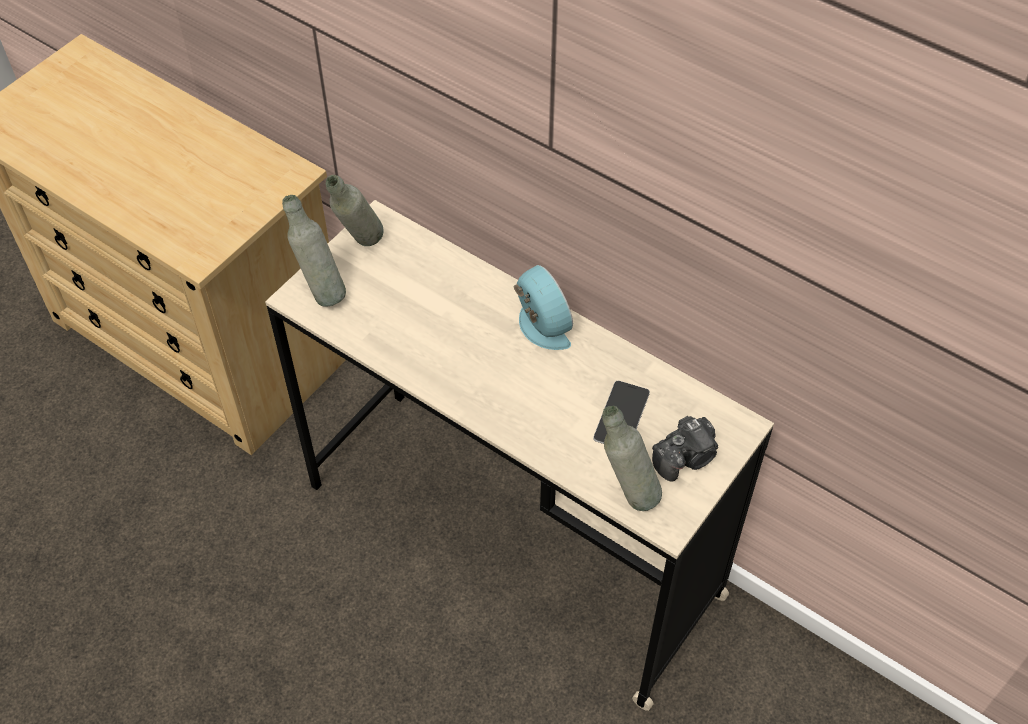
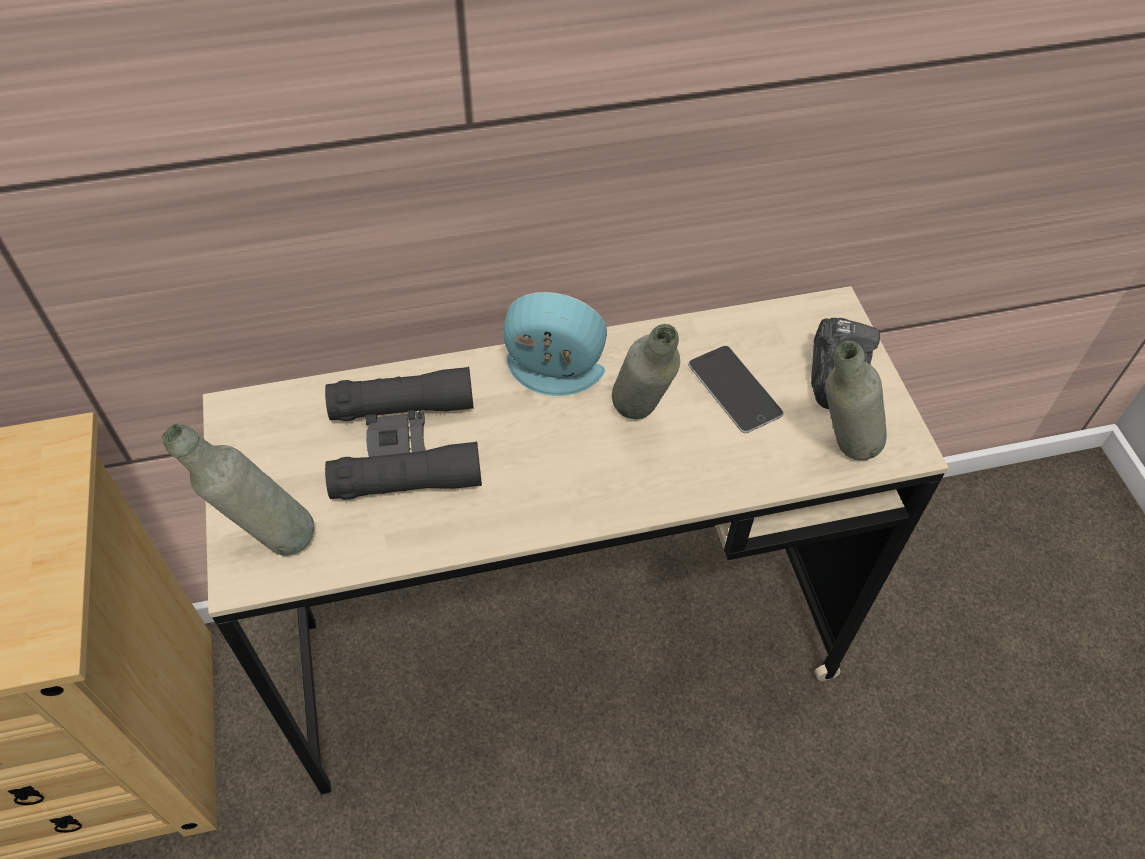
camera: 50 degrees left, 0 degrees up
grey bottle [326,175,384,246] -> grey bottle moved to [612,324,680,420]
none -> black binoculars [325,367,482,500]

